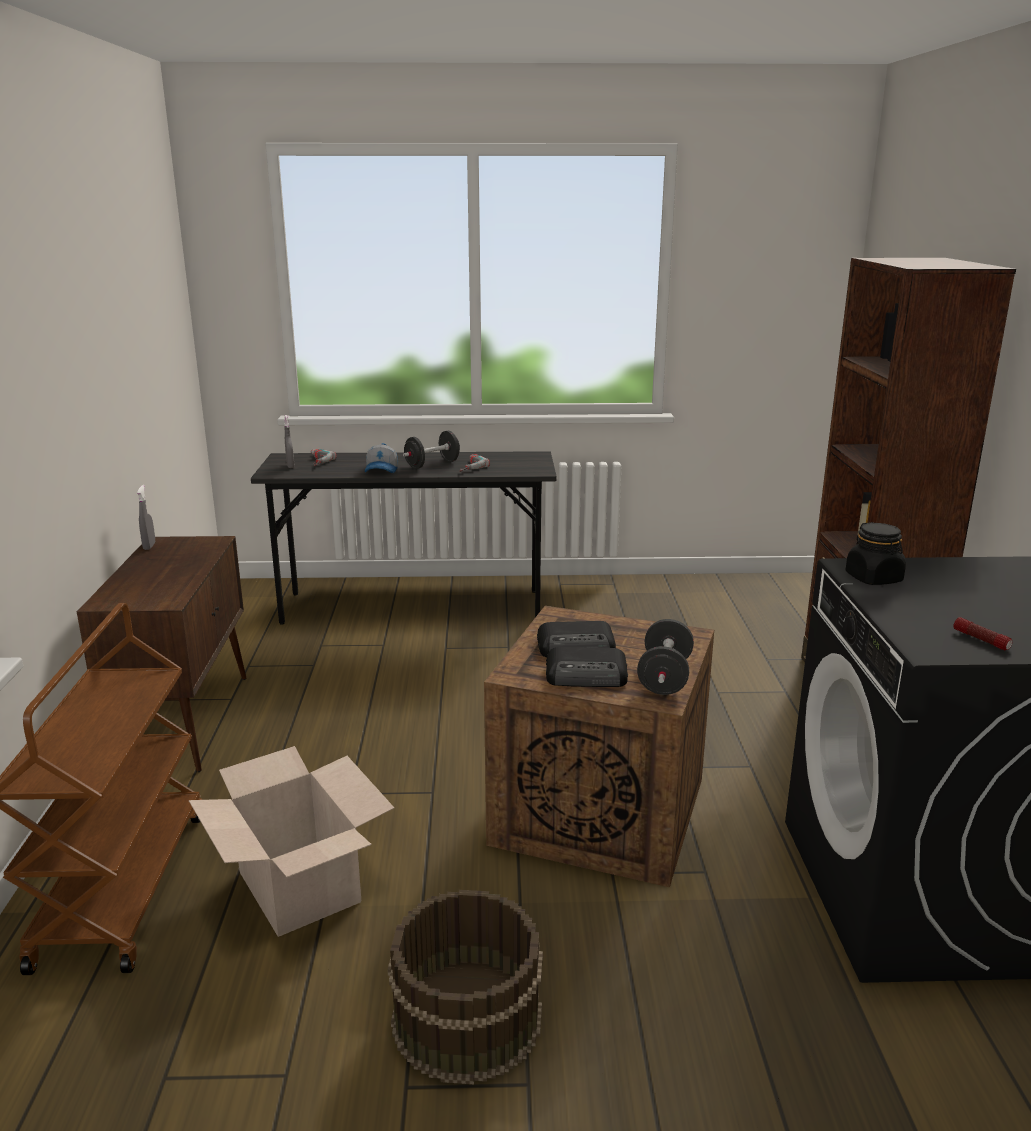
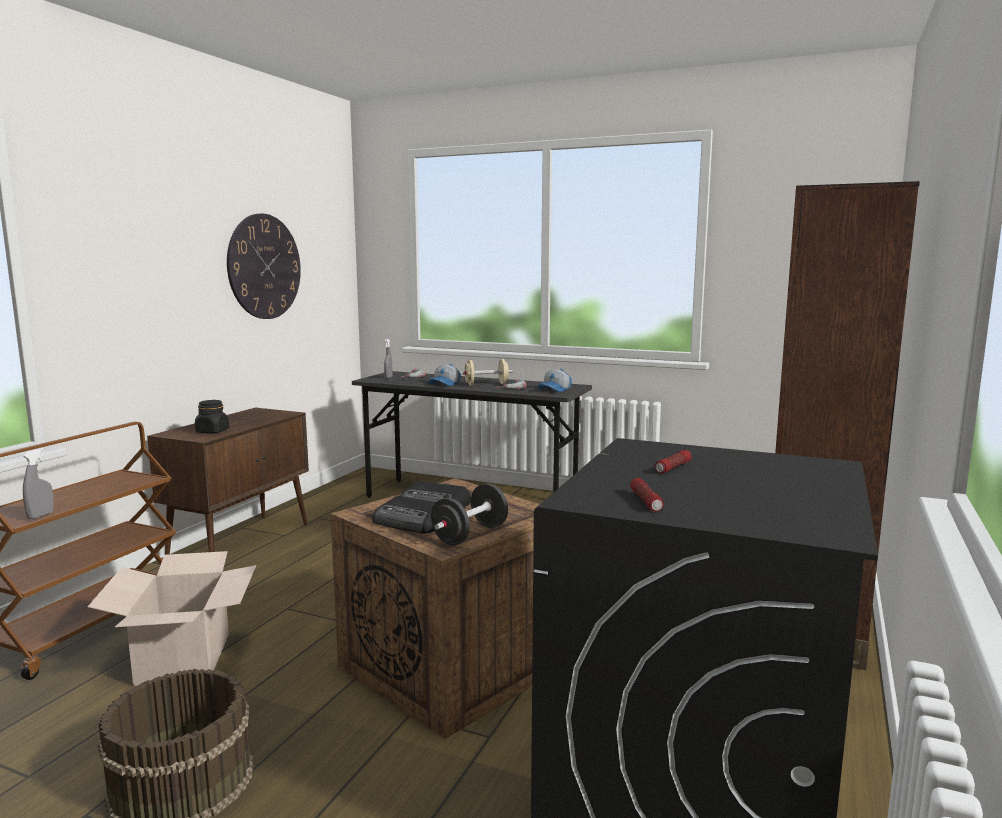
camera: 25 degrees right, 10 degrees down
grey spray bottle [137,485,155,550] -> grey spray bottle moved to [23,448,54,519]
black dumbbell [403,431,460,469] -> beige dumbbell [460,359,513,385]
black jar [845,522,906,585] -> black jar moved to [195,400,229,434]
none -> wall clock [227,214,301,319]
none -> cap [538,369,572,392]
none -> flashlight [655,450,692,474]

